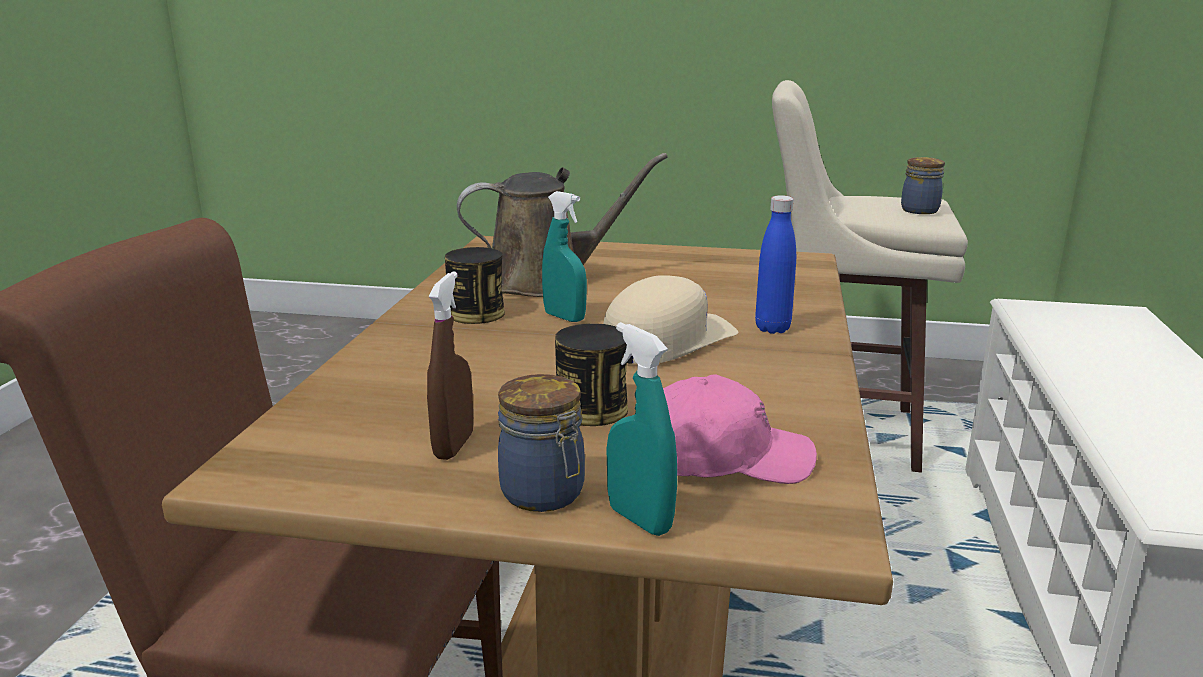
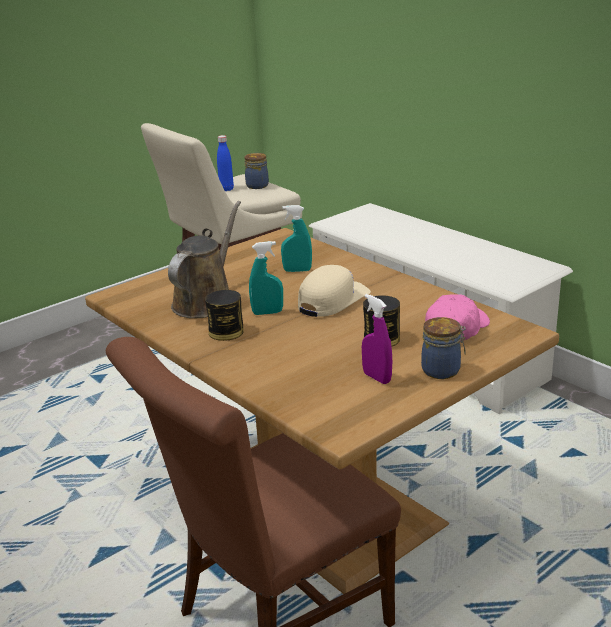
camera: 50 degrees left, 5 degrees up
brown spray bottle [427,271,473,460] -> purple spray bottle [362,294,392,384]
beige cap [604,275,738,364] -> beige cap turned 45 degrees clockwise [298,265,371,317]
turquoise spray bottle [606,322,677,536] -> turquoise spray bottle moved to [281,205,312,272]
blue bottle [755,195,796,334] -> blue bottle moved to [217,135,234,191]

